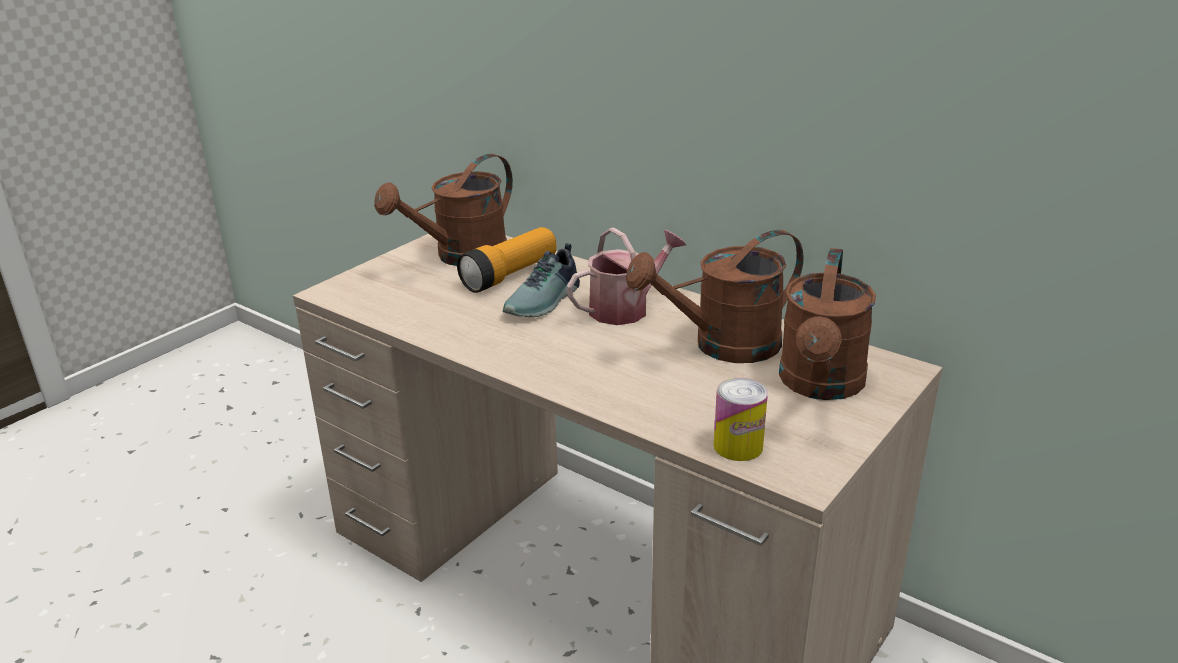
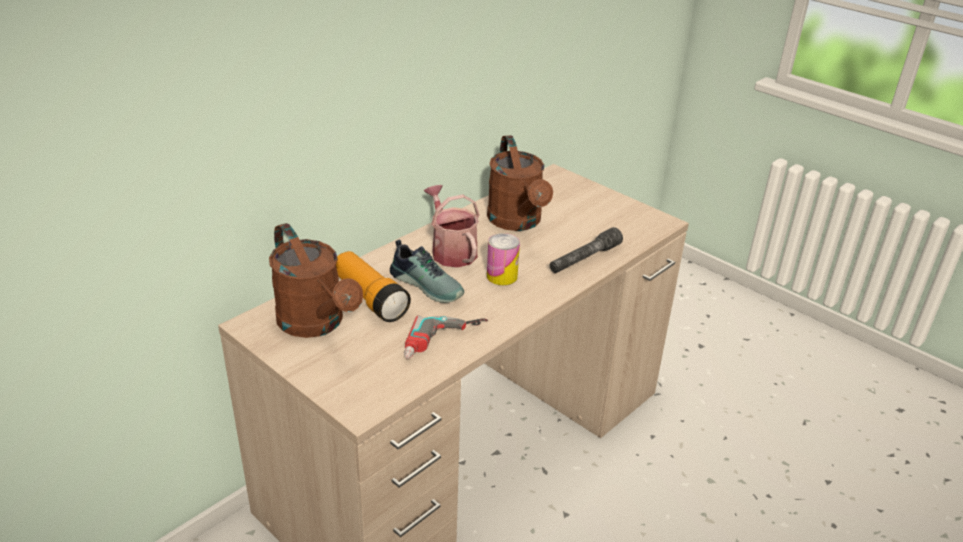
camera: 85 degrees left, 5 degrees up
can [714,378,768,461] -> can moved to [487,233,520,285]
brown watering can [779,248,876,400] -> none
none -> power drill [404,315,488,359]
none -> grey flashlight [550,227,623,273]

